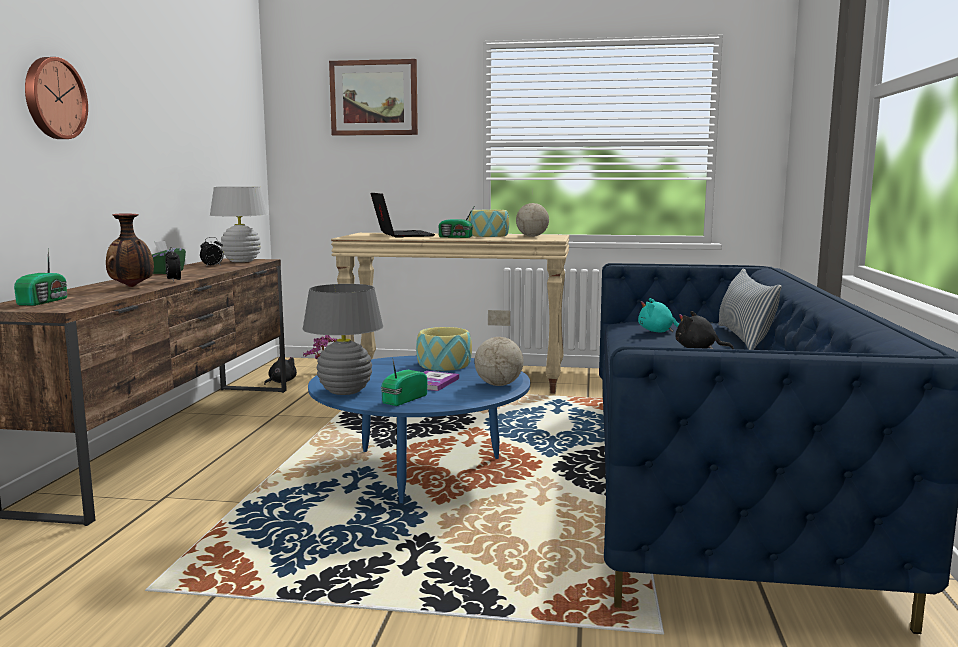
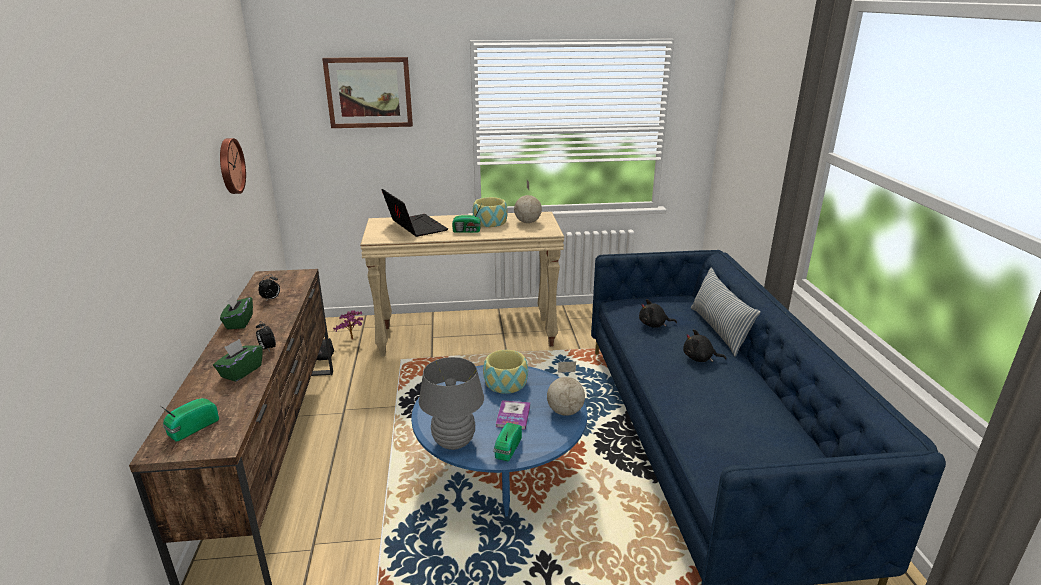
camera: 15 degrees left, 15 degrees up
radio [14,248,67,306] -> radio turned 135 degrees counterclockwise [161,398,219,442]
wall clock [25,57,88,139] -> wall clock moved to [220,138,246,194]
vase [106,213,154,287] -> green tissue box [213,339,263,382]
white table lamp [210,187,268,262] -> none
turquoise plush toy [638,298,680,332] -> black plush toy [639,299,677,328]

